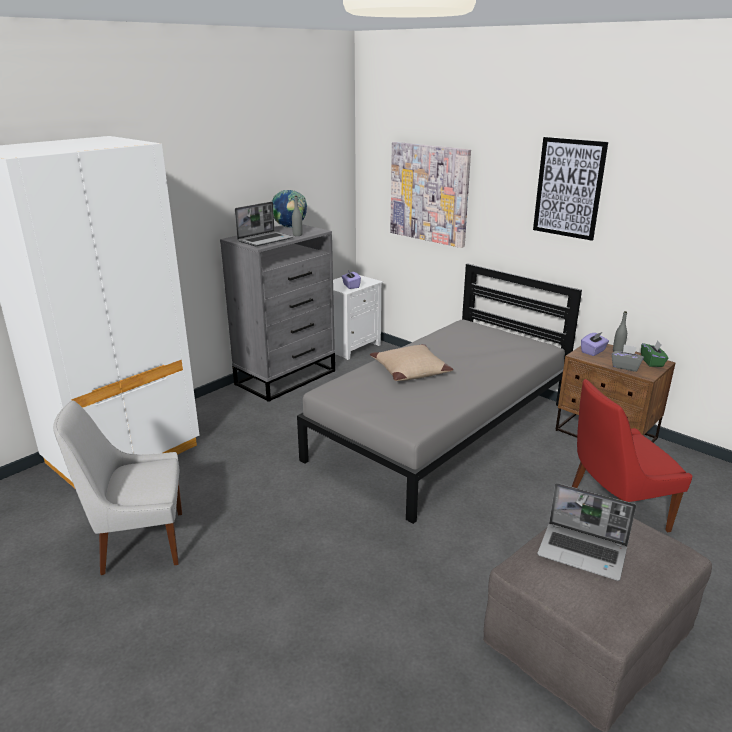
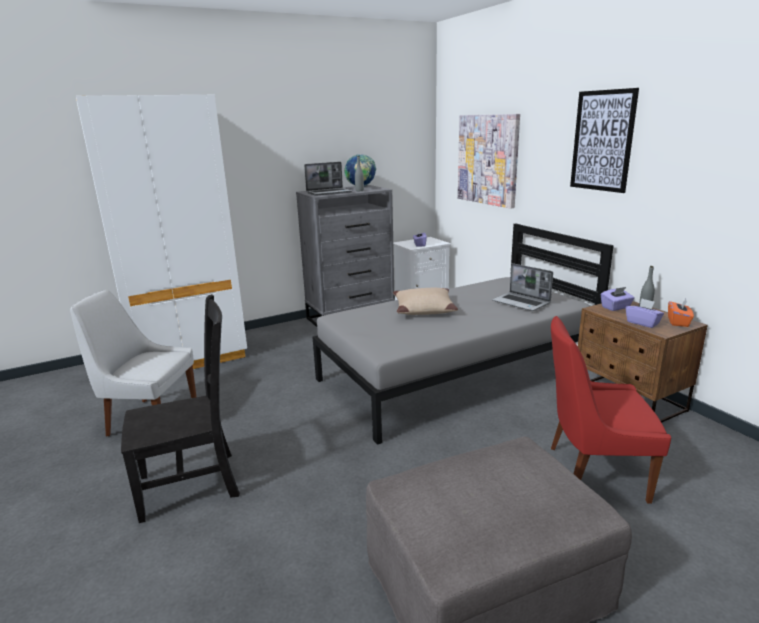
camera: 20 degrees right, 5 degrees down
laptop [537,483,636,581] -> laptop moved to [492,263,553,311]
grey tissue box [612,345,644,372] -> purple tissue box [626,298,664,328]
green tissue box [641,341,668,367] -> orange tissue box [668,299,694,327]
none -> black chair [121,294,240,523]

